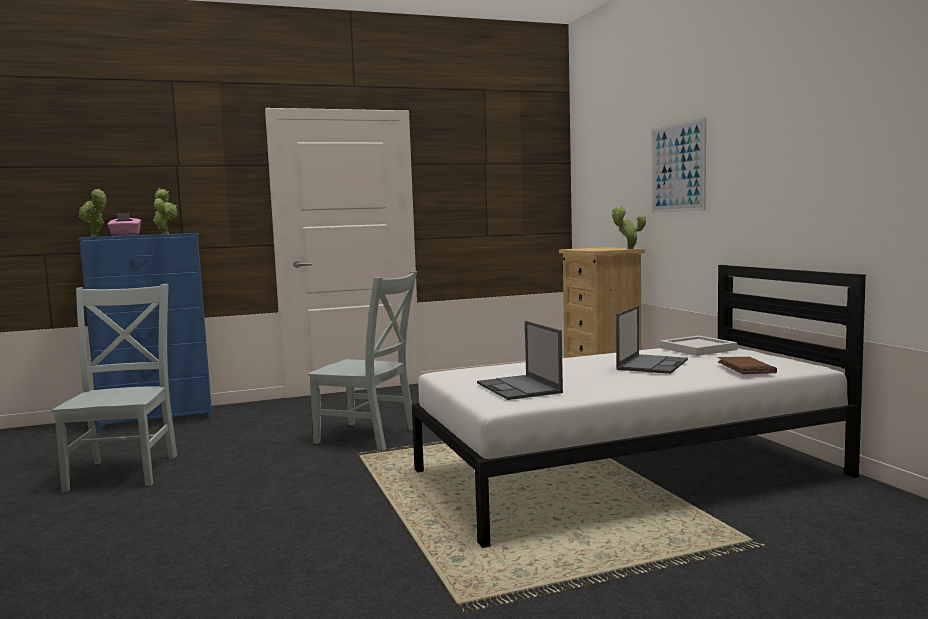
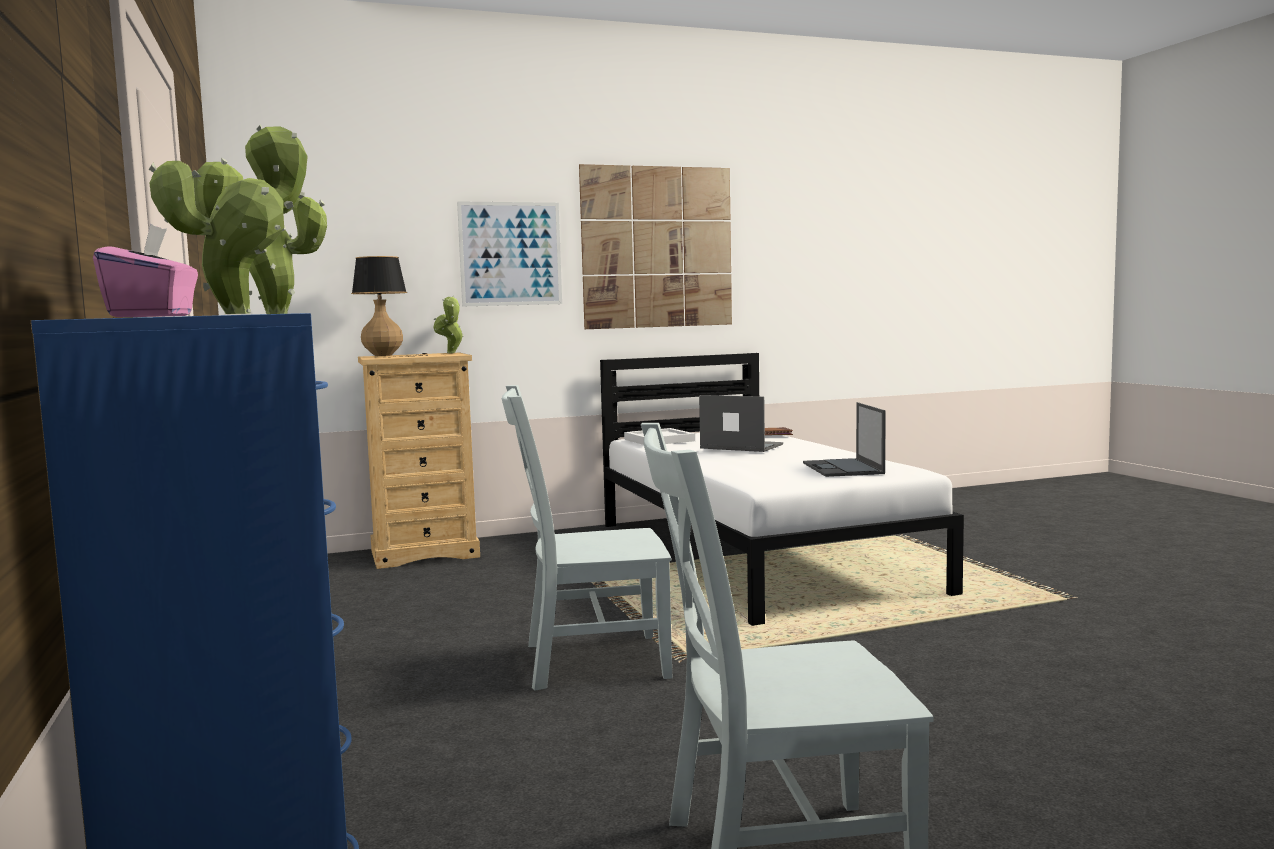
camera: 90 degrees left, 0 degrees up
grey chair [308,271,417,450] -> grey chair turned 120 degrees counterclockwise [502,385,672,691]
laptop [477,321,563,400] -> laptop turned 105 degrees clockwise [803,402,886,477]
none -> table lamp [351,256,428,357]
none -> picture [579,164,732,329]

